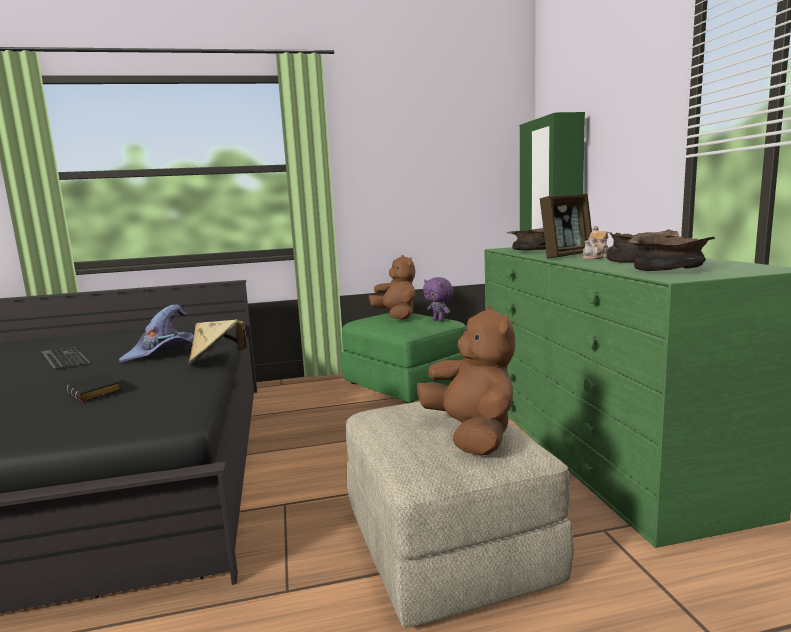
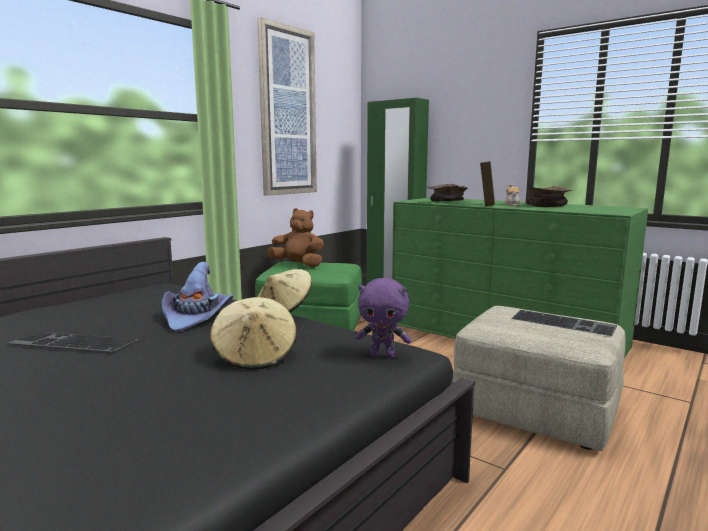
camera: 40 degrees left, 0 degrees up
black book [65,373,122,402] -> beige hat [210,297,297,369]
brown plush toy [417,306,516,455] -> keyboard [511,310,617,336]
purple plush toy [423,277,453,322] -> purple plush toy moved to [355,278,411,358]
brown bowl [629,234,716,271] -> none
none -> picture [257,17,317,196]

